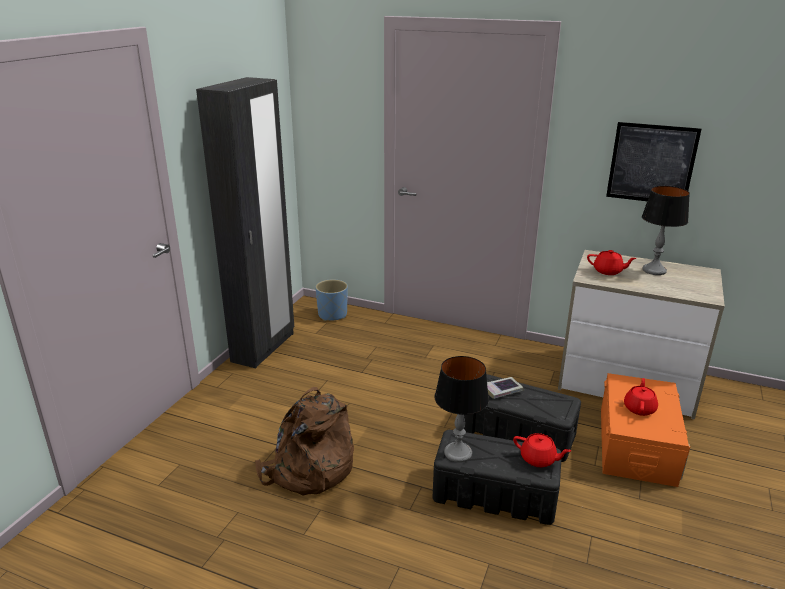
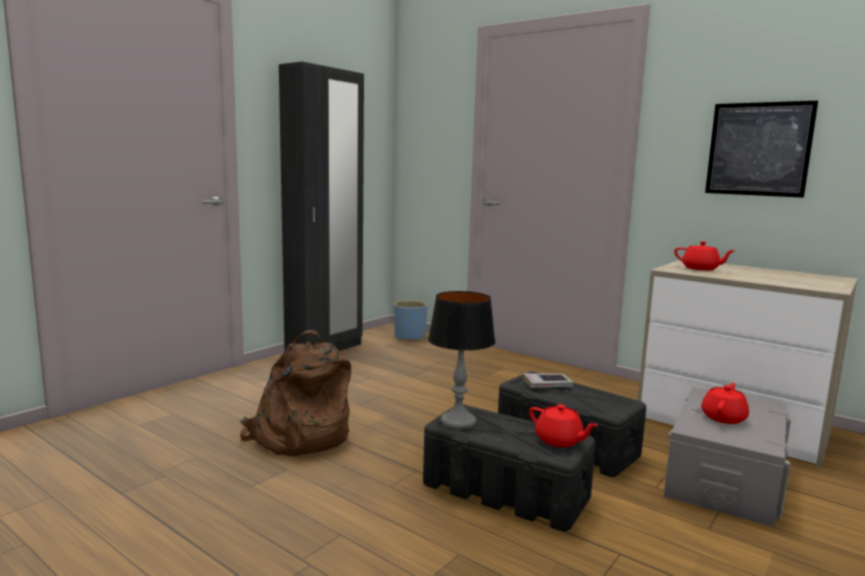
camera: 15 degrees right, 15 degrees down
orange storage box [601,373,690,487] -> grey storage box [664,387,791,527]
table lamp [642,186,690,275] -> none

